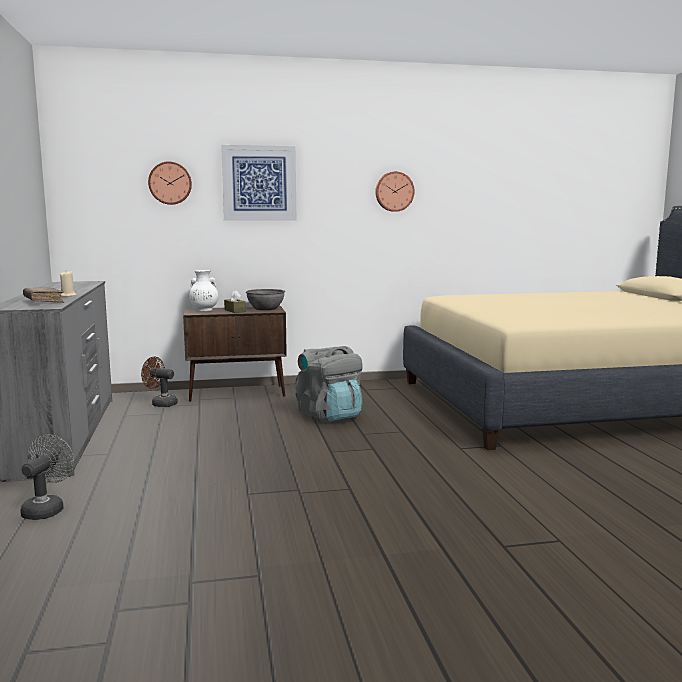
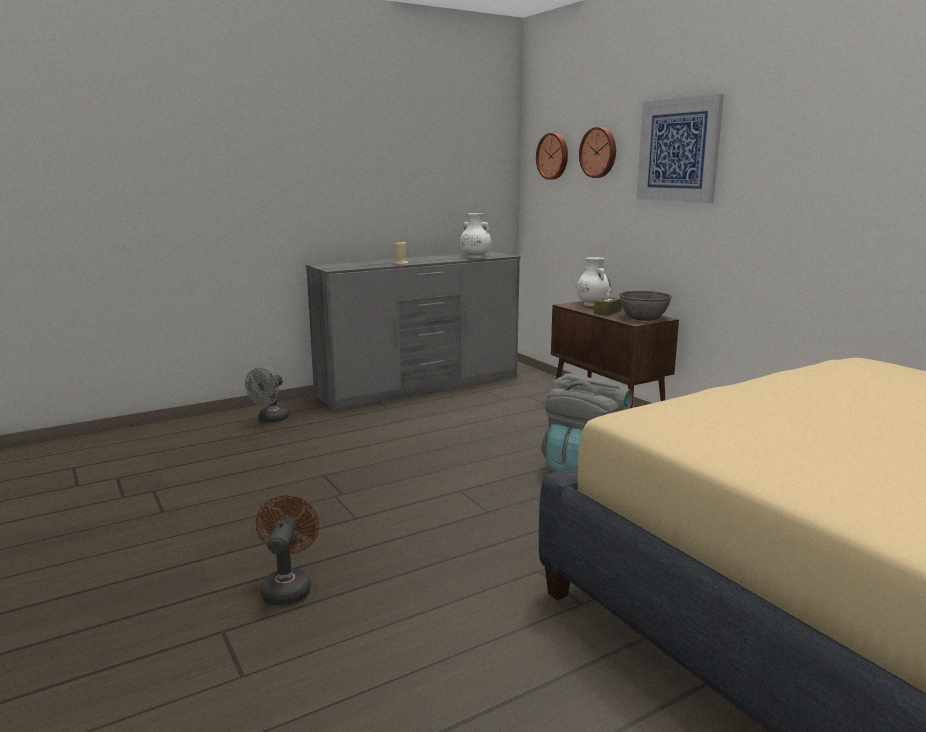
camera: 70 degrees right, 5 degrees up
grey fan [20,435,74,520] -> grey fan turned 120 degrees clockwise [245,368,289,423]
brown book [23,287,64,303] -> none
brown fan [141,357,178,407] -> brown fan moved to [256,495,319,605]
wall clock [375,171,414,212] -> wall clock moved to [536,133,568,180]
none -> white vase [460,213,491,259]

